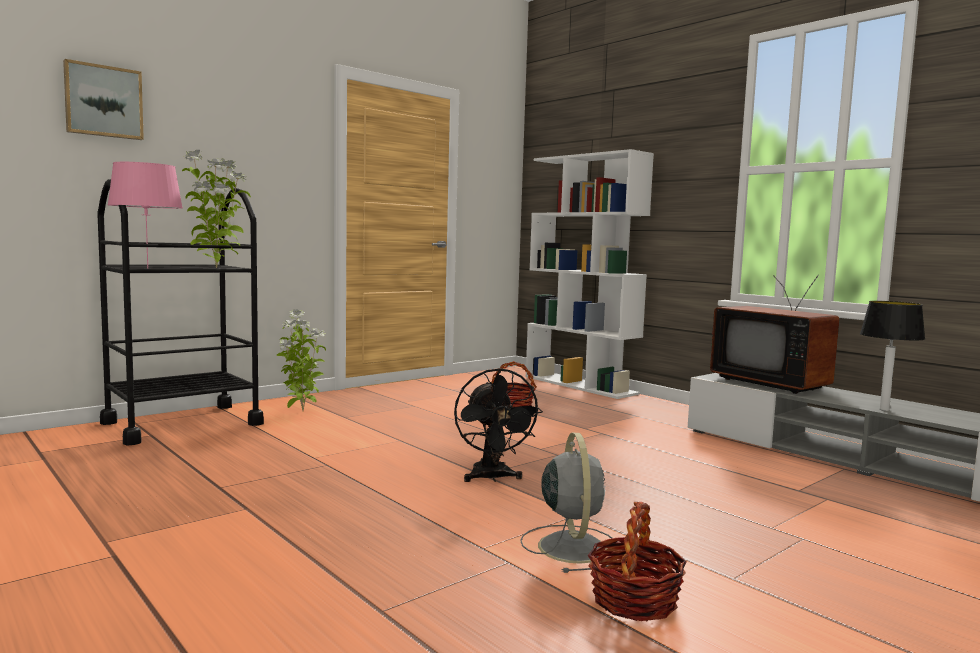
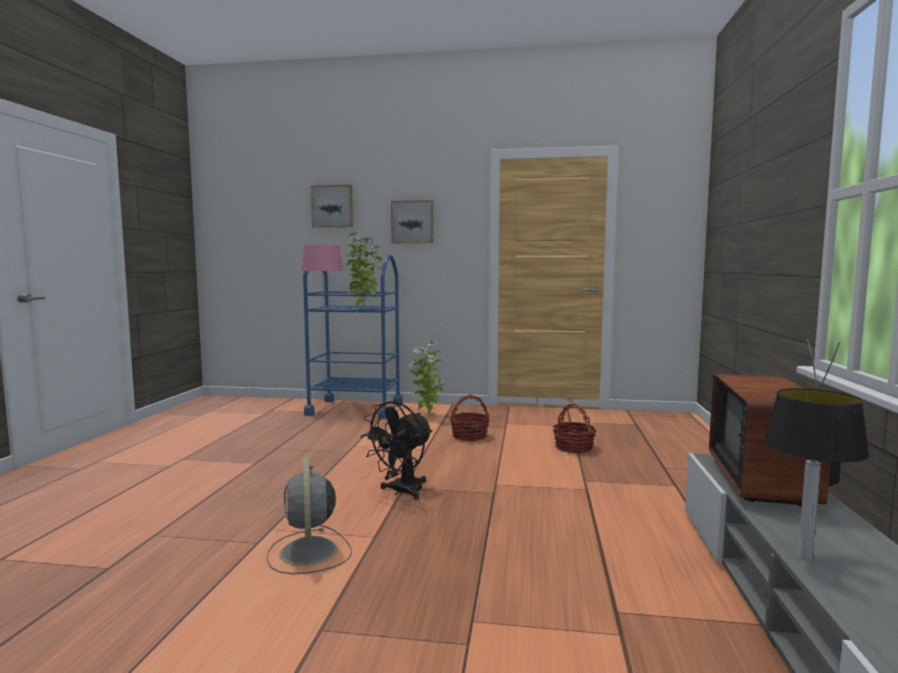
camera: 50 degrees right, 0 degrees up
black cart [97,179,264,446] -> blue cart [303,254,403,419]
grey fan [520,433,617,573] -> grey fan turned 120 degrees clockwise [267,457,352,574]
white bookcase [526,149,654,399] -> none
basket [588,502,687,621] -> basket moved to [450,394,490,441]
none -> picture [391,200,433,243]

